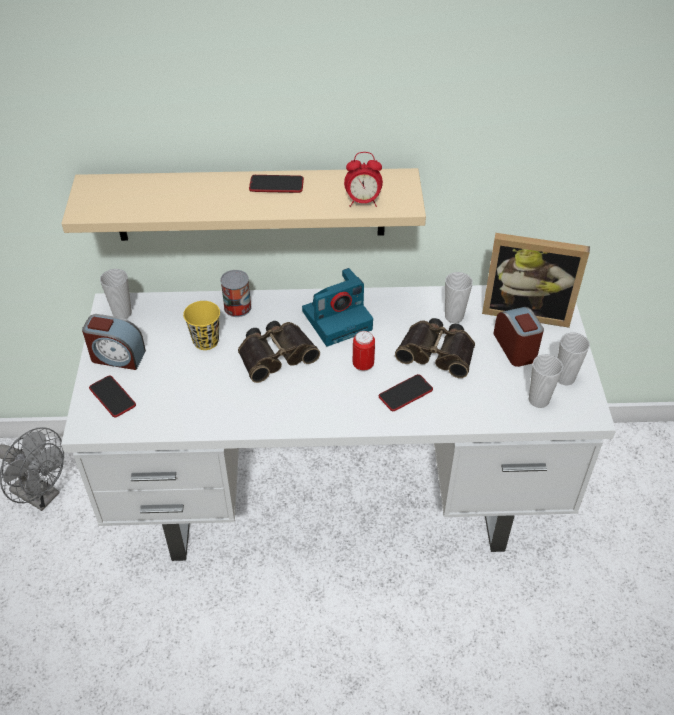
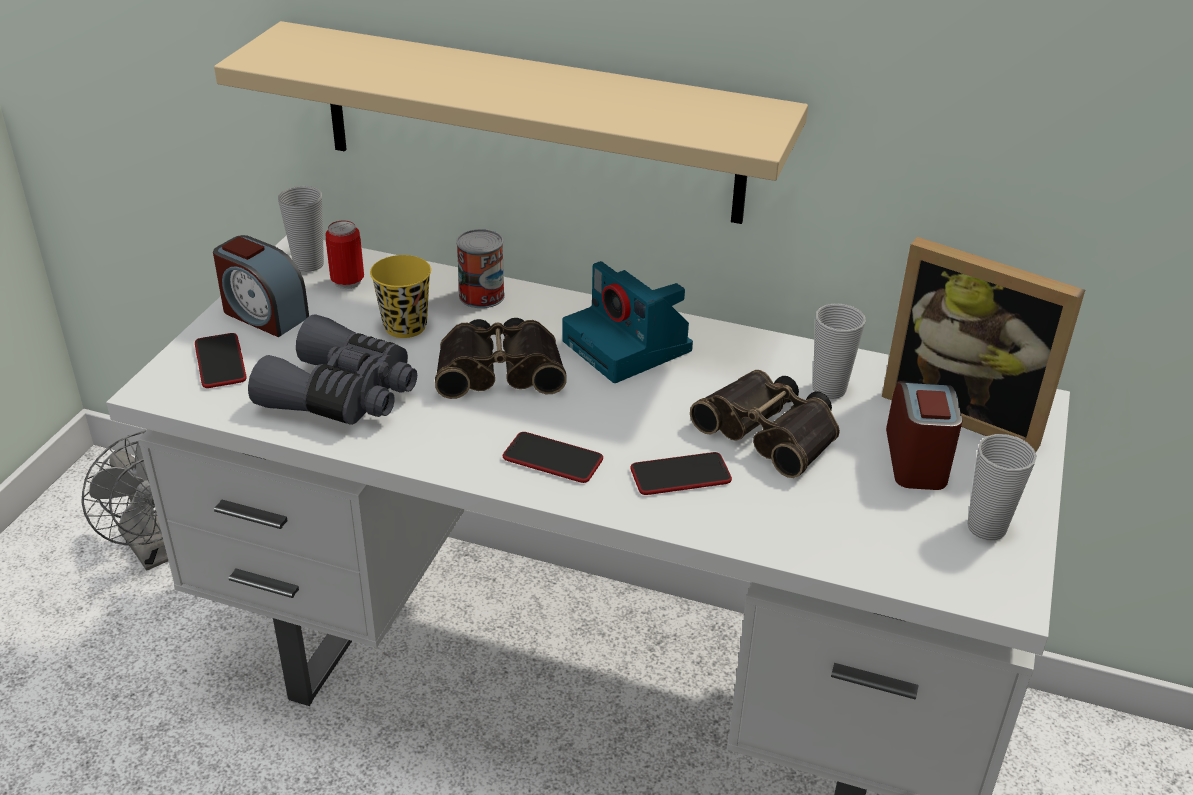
camera: 20 degrees right, 10 degrees down
phone [249,175,304,193] -> phone moved to [503,432,603,483]
camera [302,268,373,346] -> camera turned 60 degrees clockwise [562,261,693,383]
alarm clock [344,152,383,207] -> none
can [353,331,375,372] -> can moved to [325,221,364,289]
cup [529,354,563,408] -> none
none -> grey binoculars [248,314,417,425]

